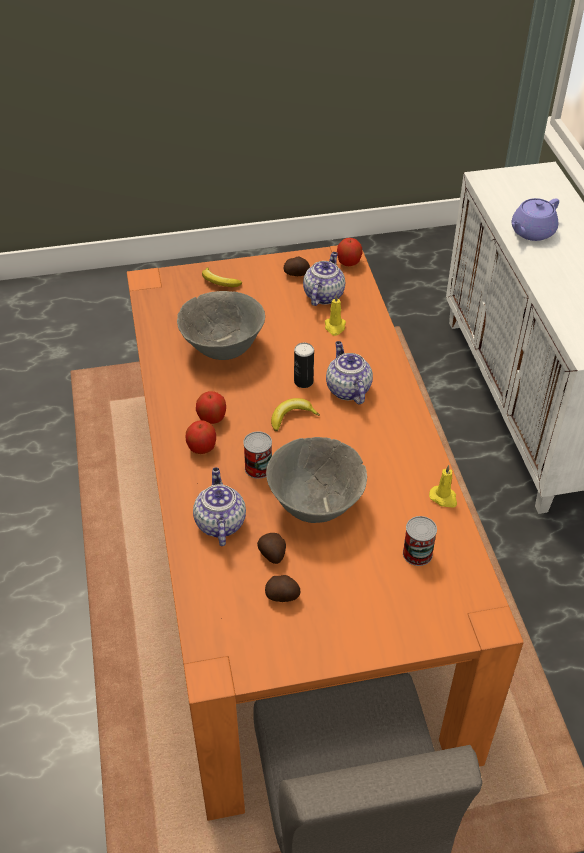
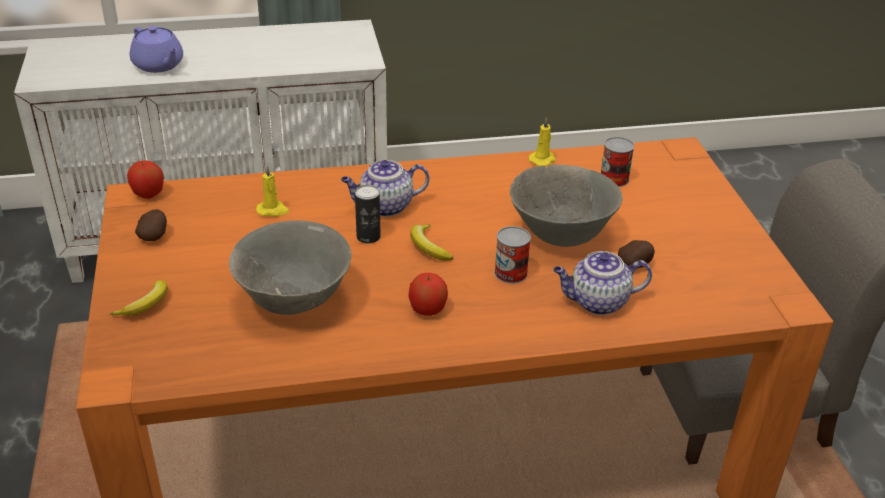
camera: 90 degrees left, 10 degrees down
apple [186,420,216,454] -> none
potato [265,575,300,602] -> none
teapot [303,252,345,306] -> none

